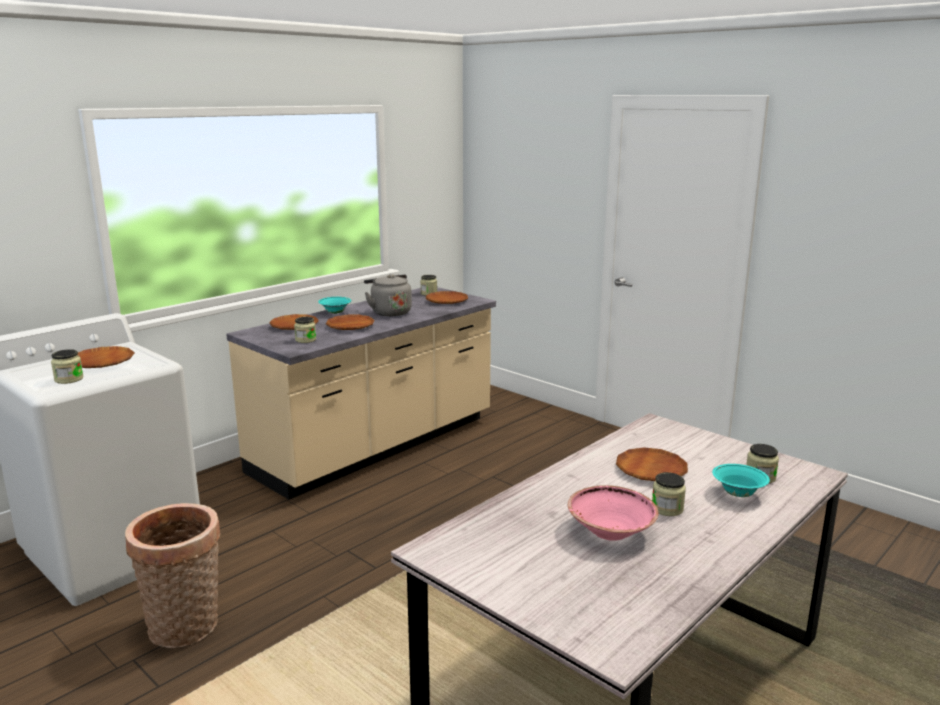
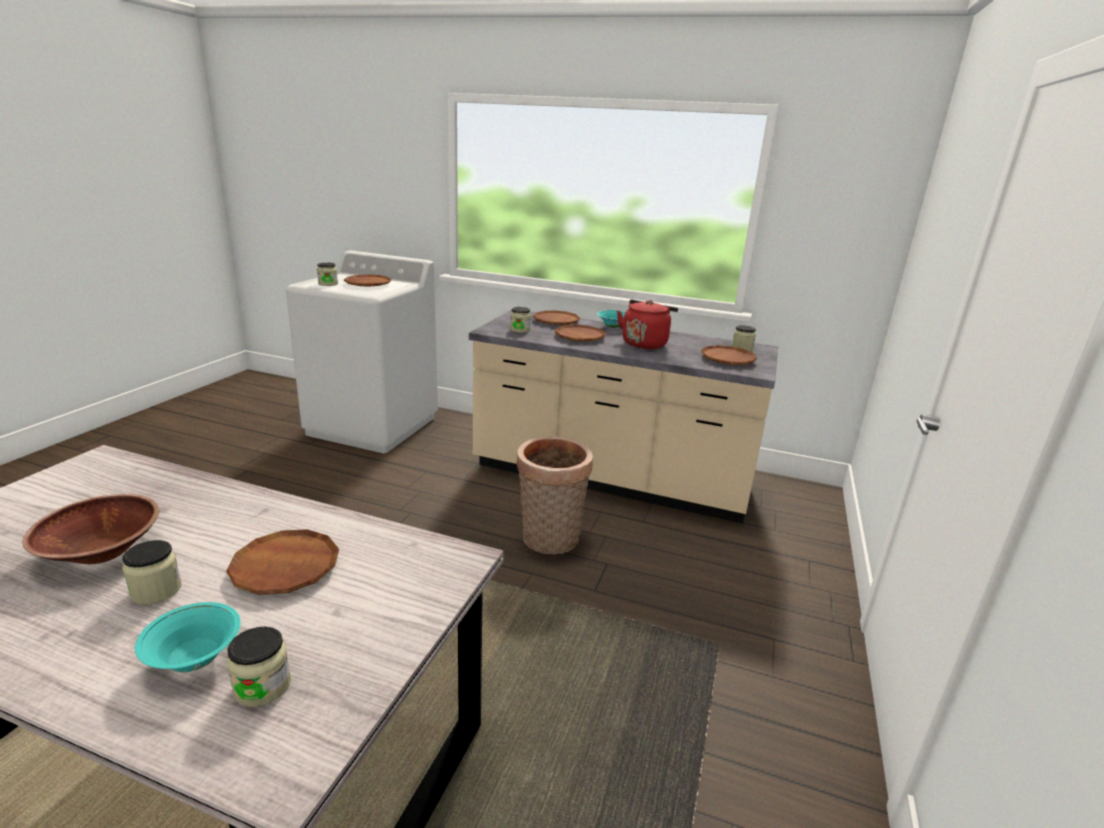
camera: 65 degrees right, 5 degrees up
basket [125,503,220,648] -> basket moved to [516,436,593,554]
grey kettle [364,274,412,316] -> red kettle [617,300,678,349]
pink bowl [568,485,658,541] -> brown bowl [22,494,159,564]

